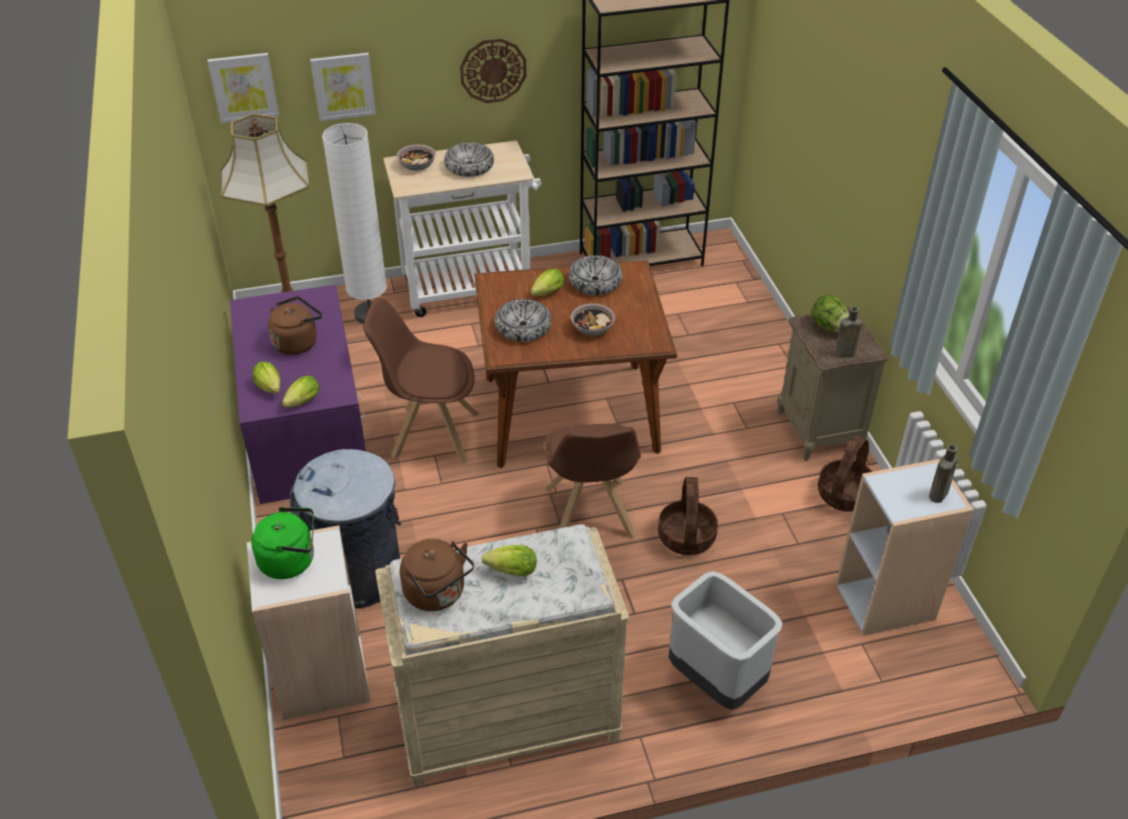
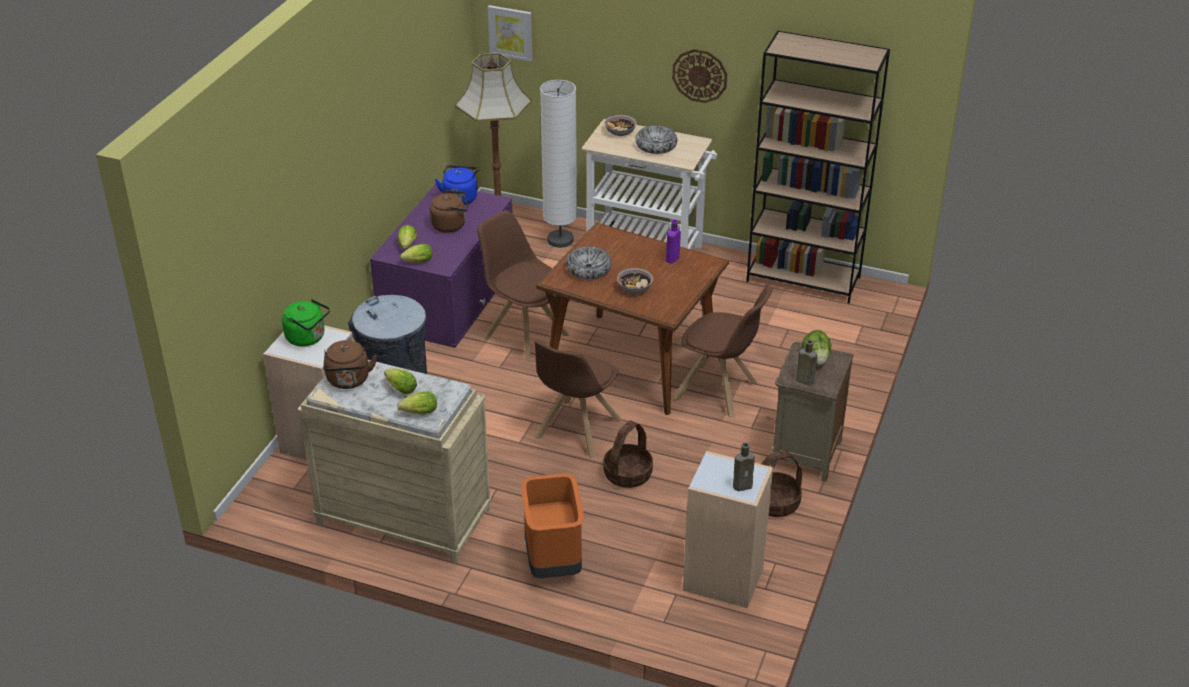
camera: 35 degrees right, 5 degrees down
picture [310,53,376,121] -> none
lettuce [531,269,564,296] -> lettuce moved to [397,391,437,414]
bowl [568,255,623,295] -> purple bottle [666,219,681,264]
grey trash can [669,571,783,710] -> orange trash can [521,473,584,578]
none -> blue kettle [435,165,479,205]
none -> brown chair [673,286,773,418]

